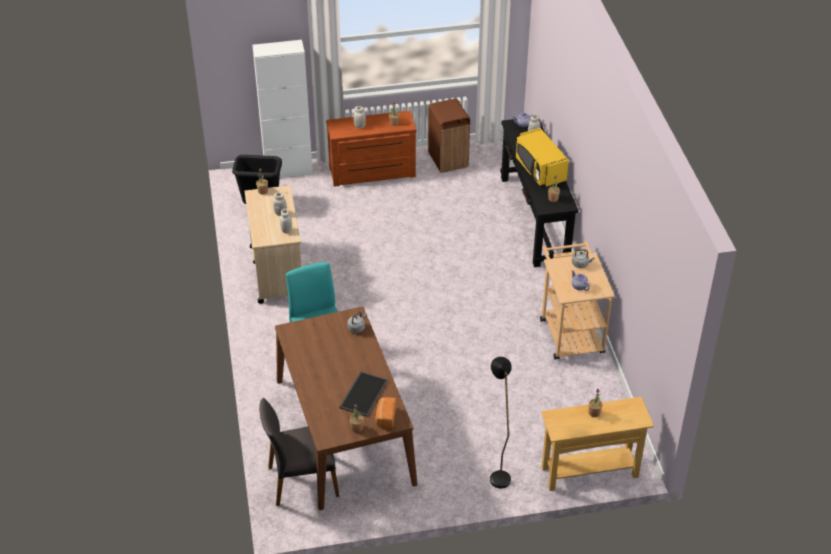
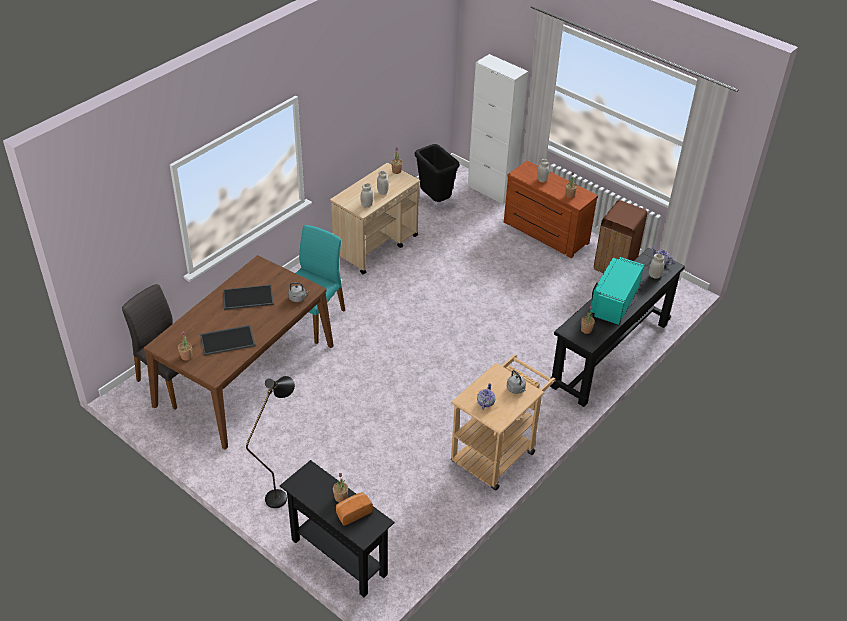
camera: 50 degrees right, 0 degrees up
bread [375,397,396,429] -> bread moved to [336,492,373,526]
yellow microwave [516,128,569,187] -> turquoise microwave [590,257,644,326]
beige console table [541,397,654,491] -> black console table [280,460,395,597]
none -> tray [223,285,274,310]

